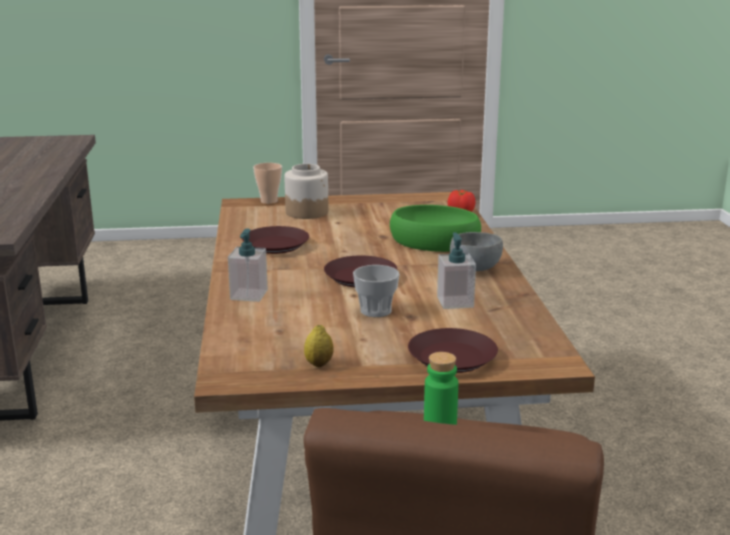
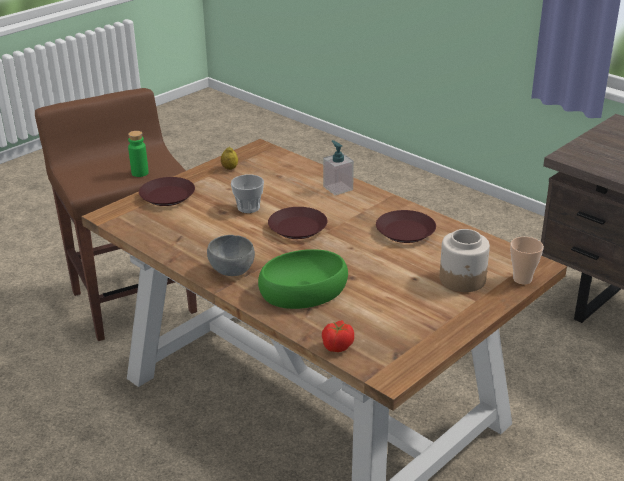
camera: 140 degrees right, 10 degrees up
soap dispenser [437,232,476,309] -> none

